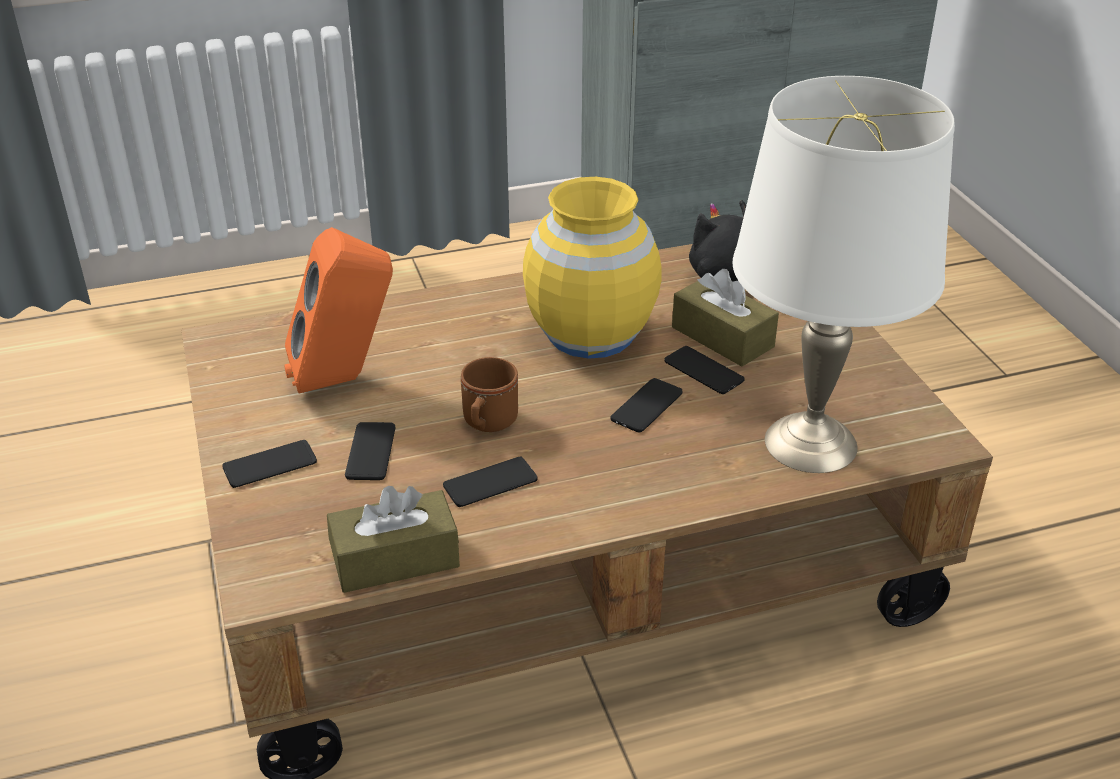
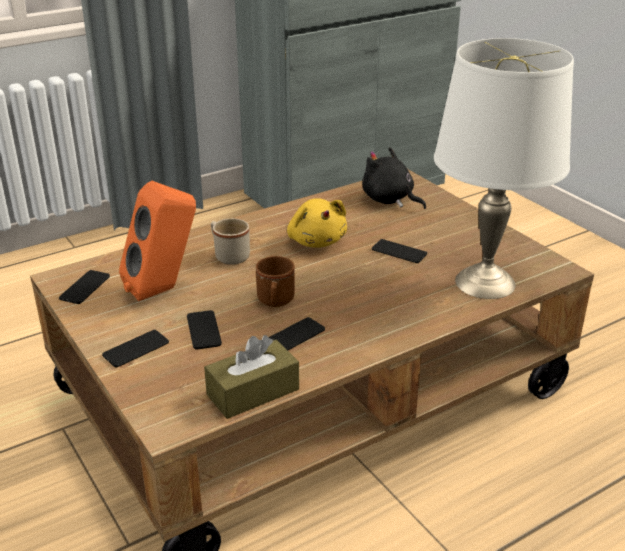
camera: 15 degrees left, 5 degrees down
yellow vase [523,177,662,359] -> yellow plush toy [287,198,347,248]
phone [611,378,682,433] -> phone moved to [59,270,110,304]
brown tissue box [672,269,779,366] -> none
none -> beige mug [211,218,250,265]

